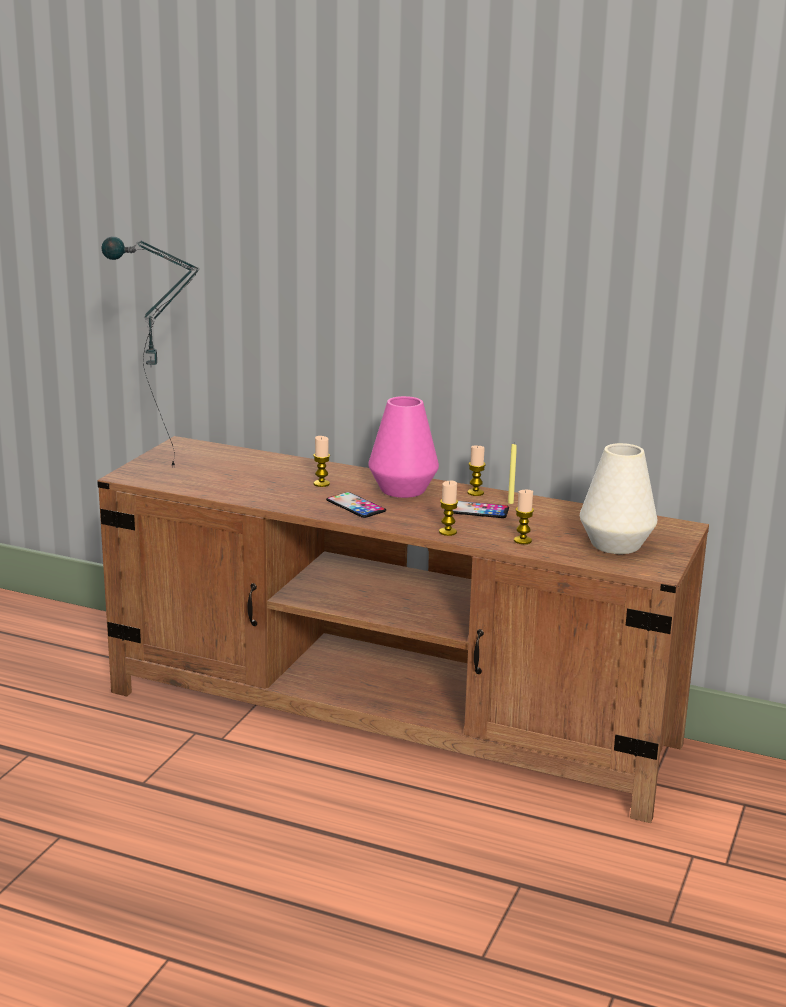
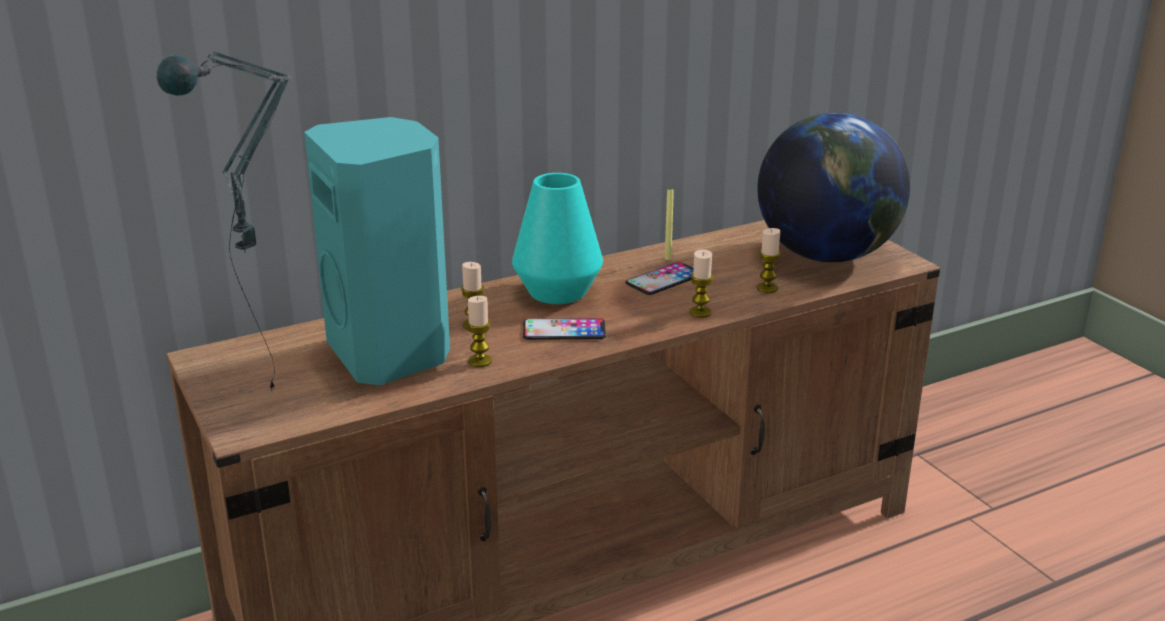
camera: 50 degrees left, 5 degrees up
pink vase [368,396,439,498] -> turquoise vase [512,173,603,304]
candle [468,445,486,496] -> candle moved to [466,296,492,367]
white vase [580,443,657,554] -> globe [757,113,910,262]
none -> turquoise speaker [304,117,450,385]

